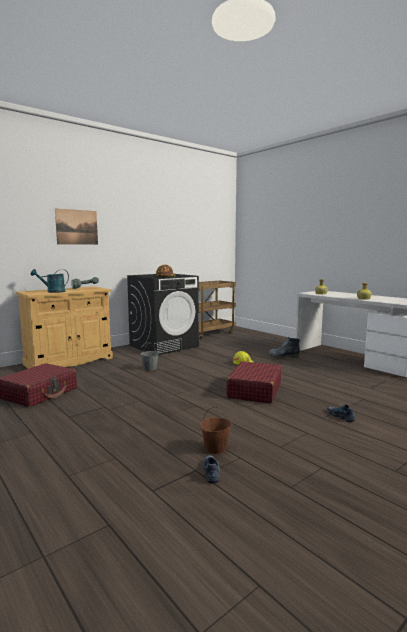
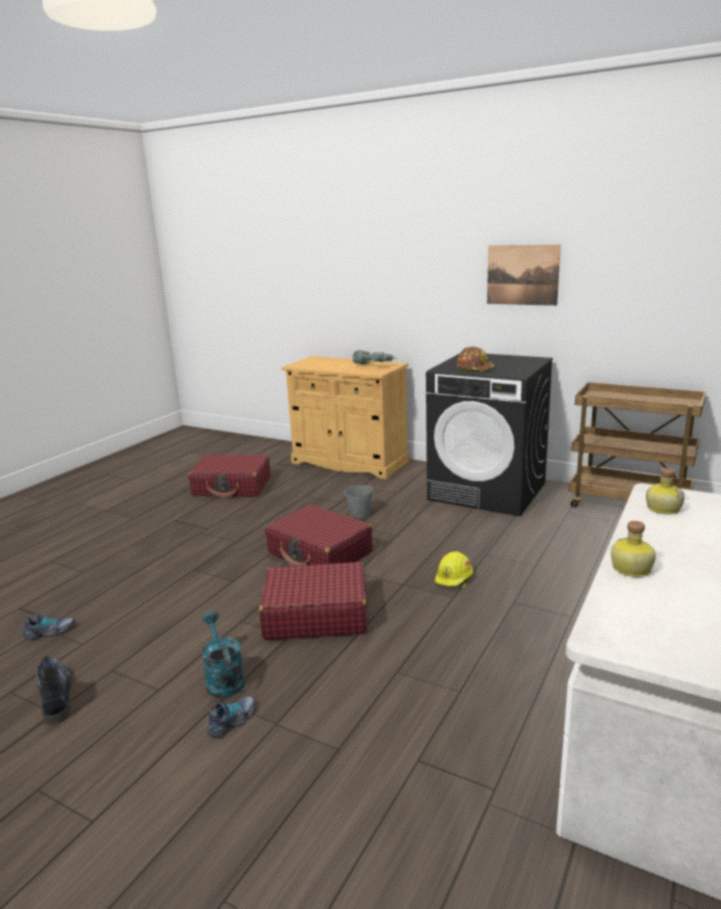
camera: 70 degrees right, 10 degrees up
turquoise watering can [31,269,69,293] -> turquoise watering can moved to [202,612,245,698]
picture [55,208,98,245] -> picture moved to [487,244,561,306]
brown bucket [200,406,232,454] -> none
boot [267,337,300,359] -> boot moved to [36,656,72,725]
none -> red suitcase [265,504,372,566]

